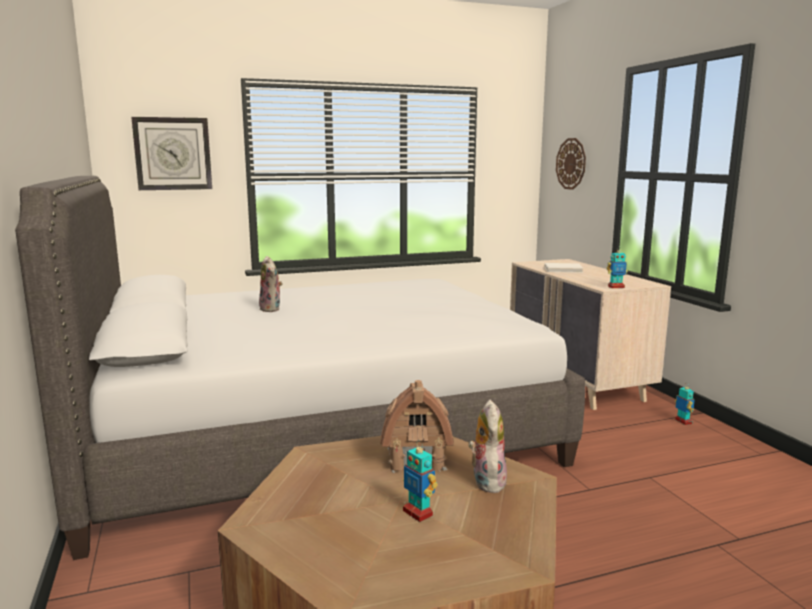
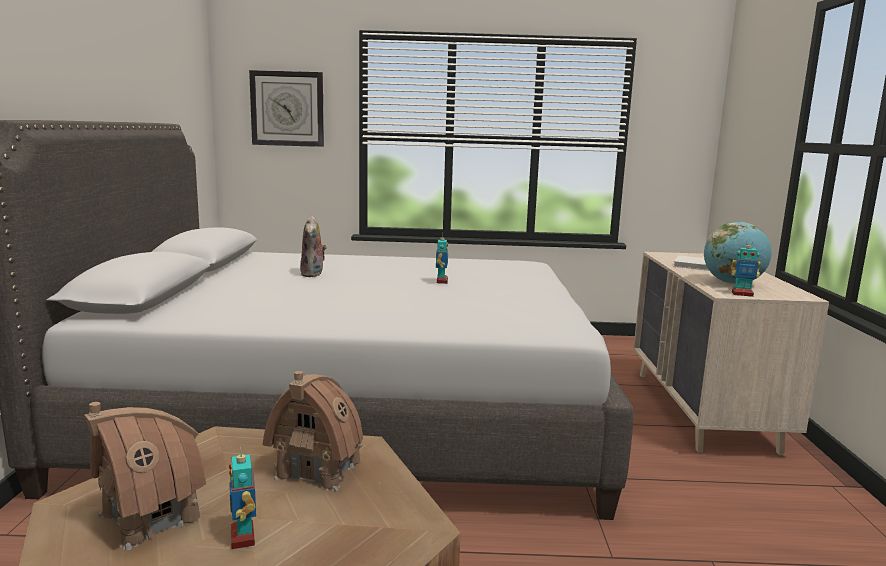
camera: 20 degrees right, 0 degrees up
plush toy [468,400,507,493] -> none
wall clock [556,138,586,190] -> none
toy robot [675,384,695,425] -> toy robot moved to [436,233,448,284]
none -> toy house [84,402,206,551]
none -> globe [704,222,772,284]

